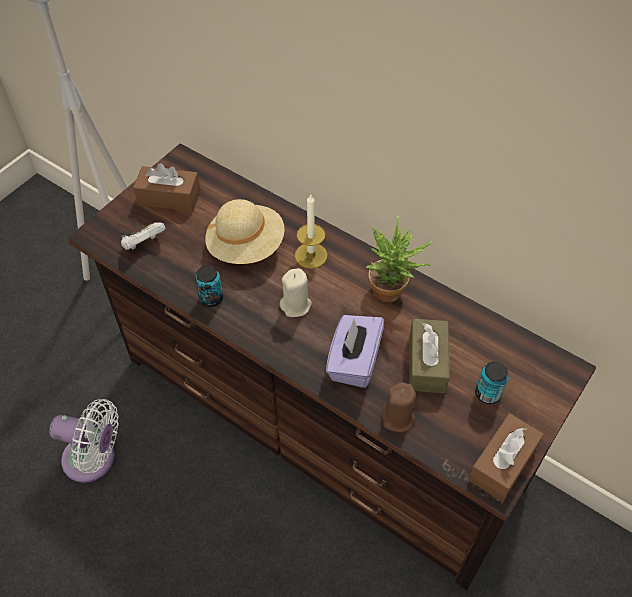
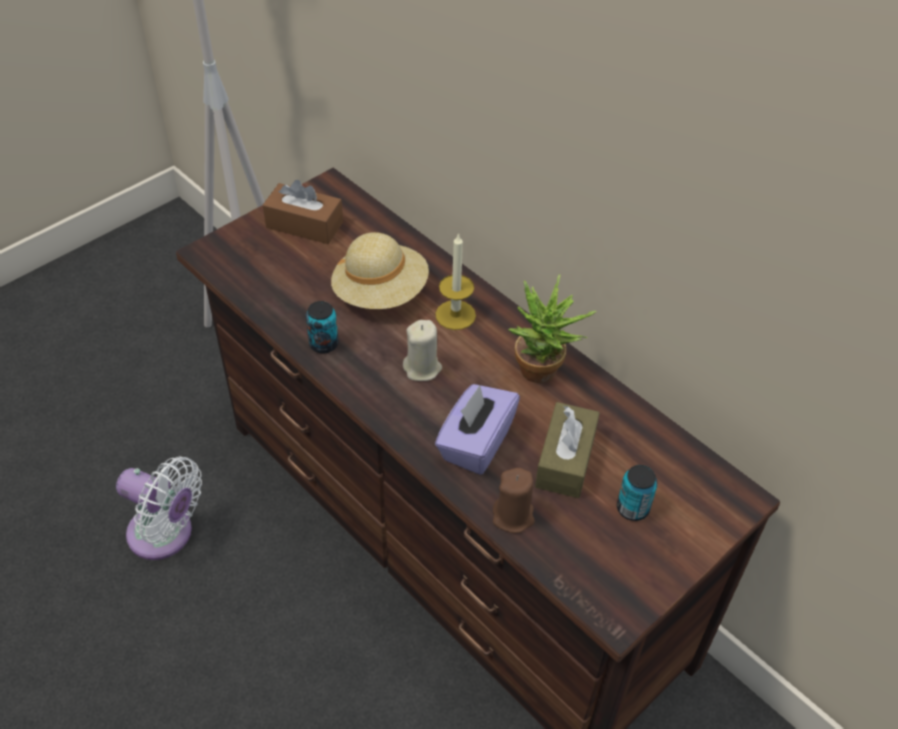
camera: 10 degrees right, 5 degrees down
white game controller [121,222,166,250] -> none
brown tissue box [468,413,544,502] -> none

